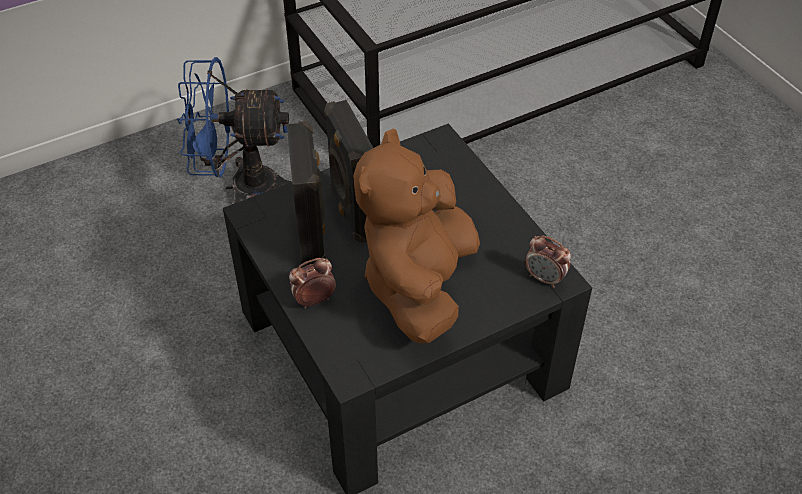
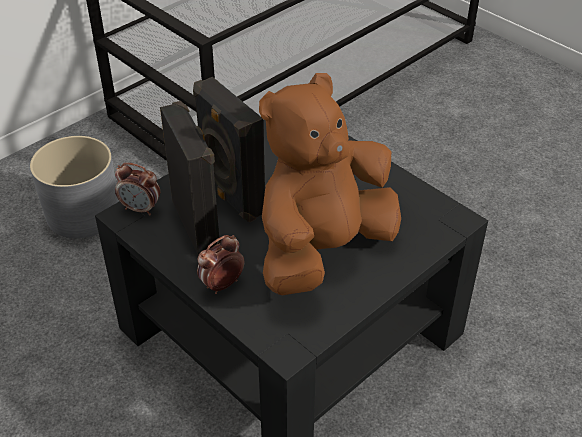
camera: 15 degrees left, 5 degrees down
blue fan [177,57,292,204] -> grey planter [30,136,119,238]
brown plush toy [353,129,480,343] -> brown plush toy turned 45 degrees clockwise [259,73,401,295]
alarm clock [525,235,571,288] -> alarm clock moved to [115,163,160,215]

